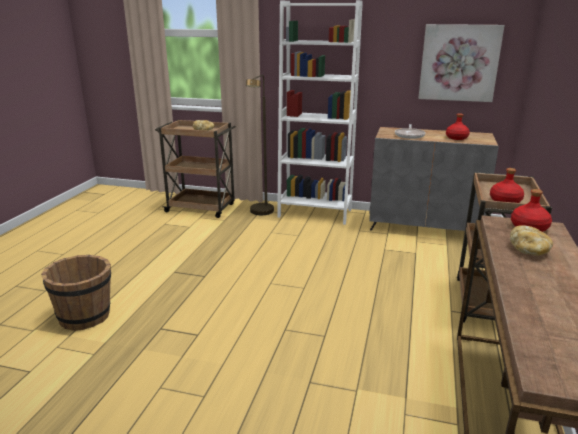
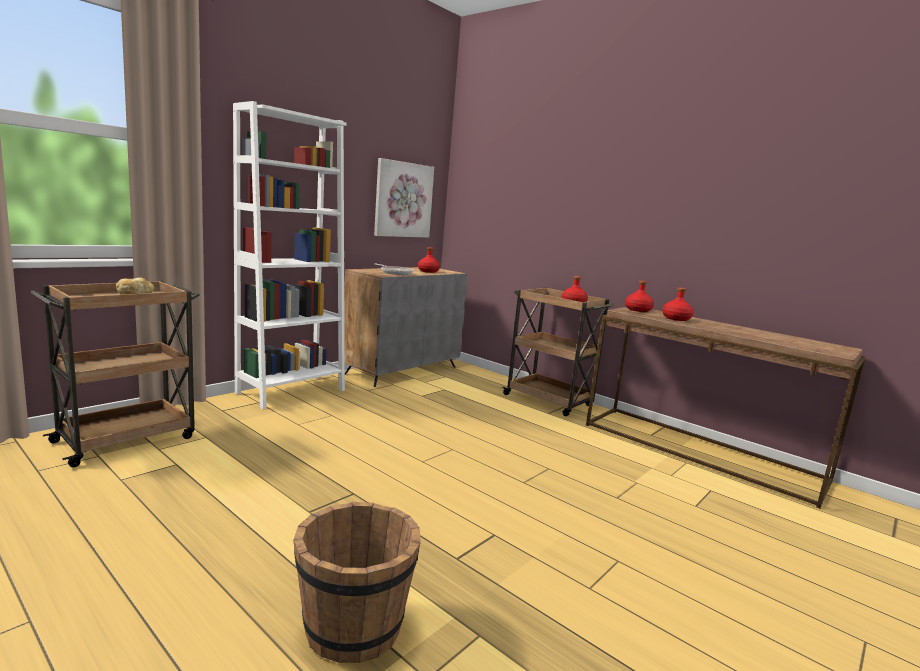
camera: 65 degrees left, 10 degrees down
brown floor lamp [246,75,274,215] -> none
bread [510,225,553,256] -> red bottle [662,287,694,321]

